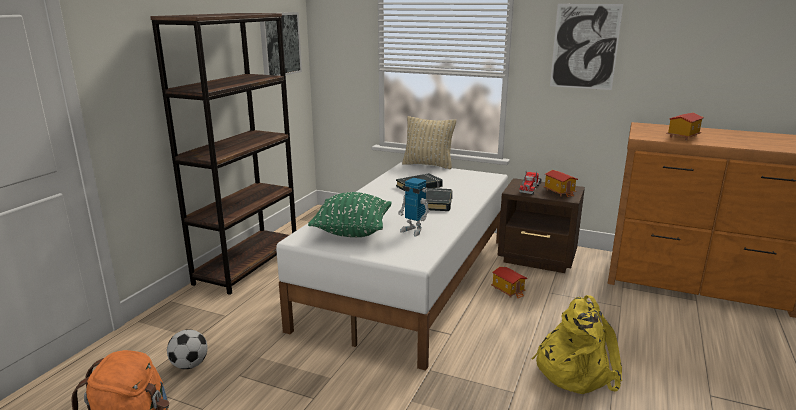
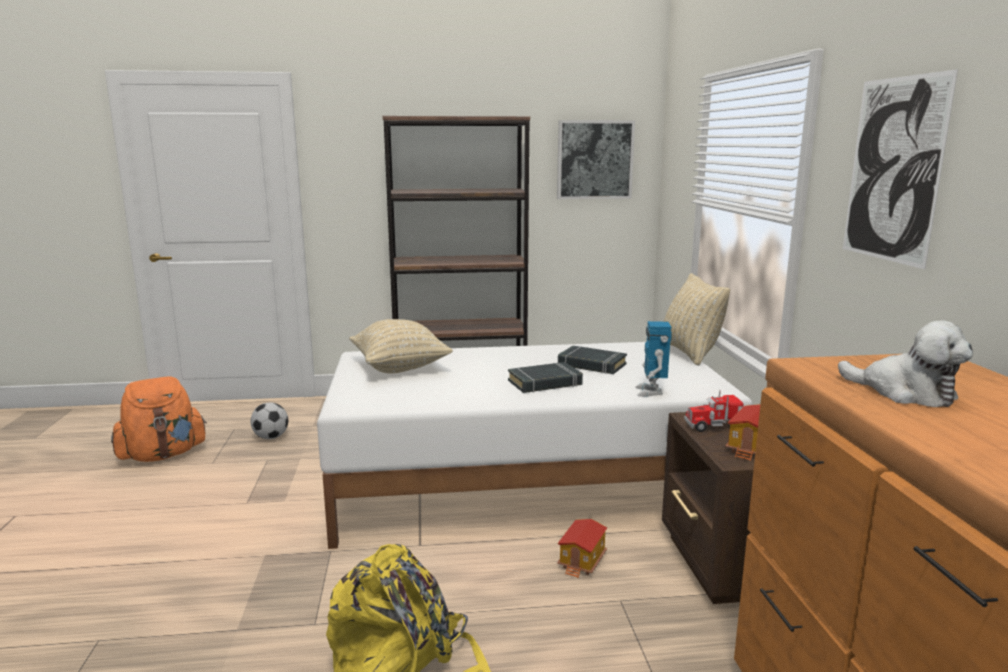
camera: 60 degrees right, 5 degrees down
green pillow [308,192,392,237] -> beige pillow [349,319,453,373]
toy robot [398,178,430,236] -> toy robot moved to [635,321,672,397]
toy house [666,113,704,140] -> plush toy [838,321,973,407]

